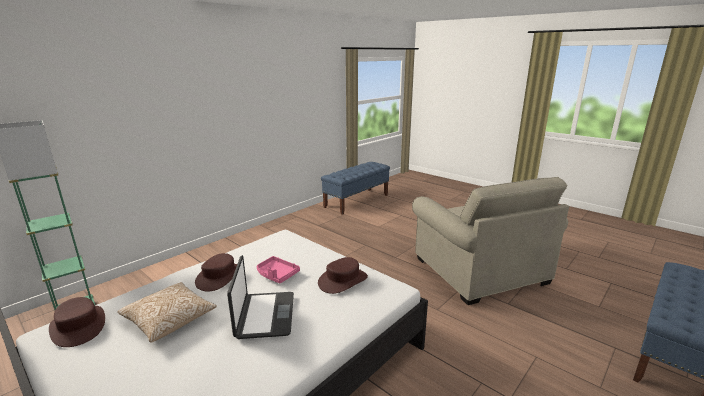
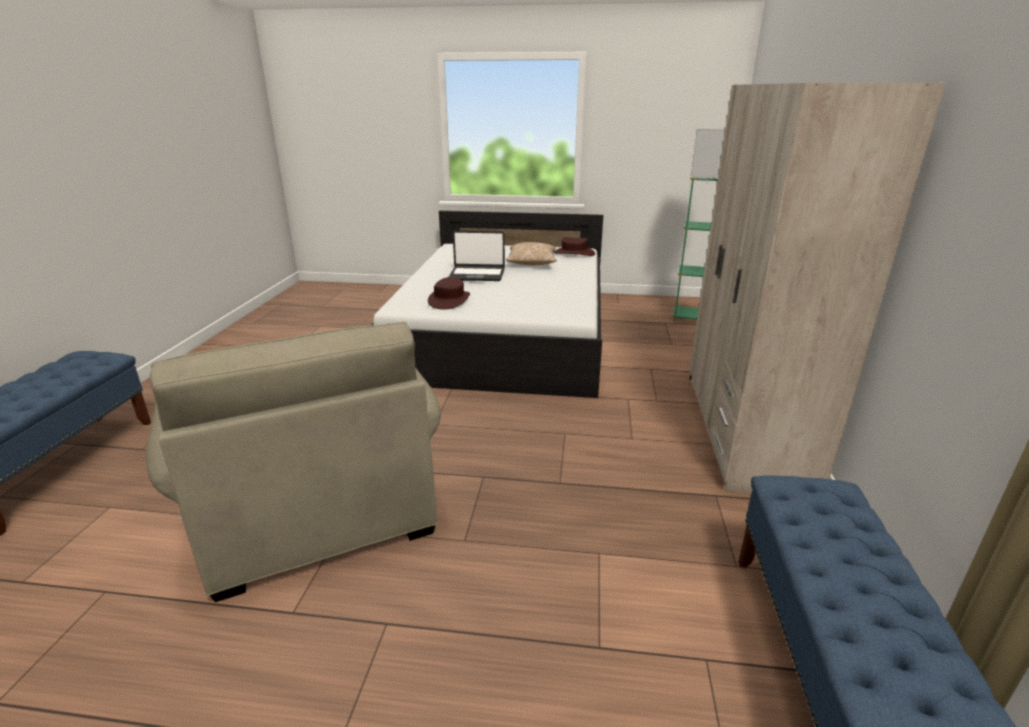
camera: 145 degrees right, 5 degrees up
brown hat [195,253,237,291] -> none
laptop [227,255,294,339] -> laptop turned 45 degrees counterclockwise [449,230,505,281]
pink tray [257,256,300,284] -> none
beige armchair [412,177,569,305] -> beige armchair turned 150 degrees counterclockwise [146,322,441,602]
none -> beige wardrobe [689,83,946,494]

